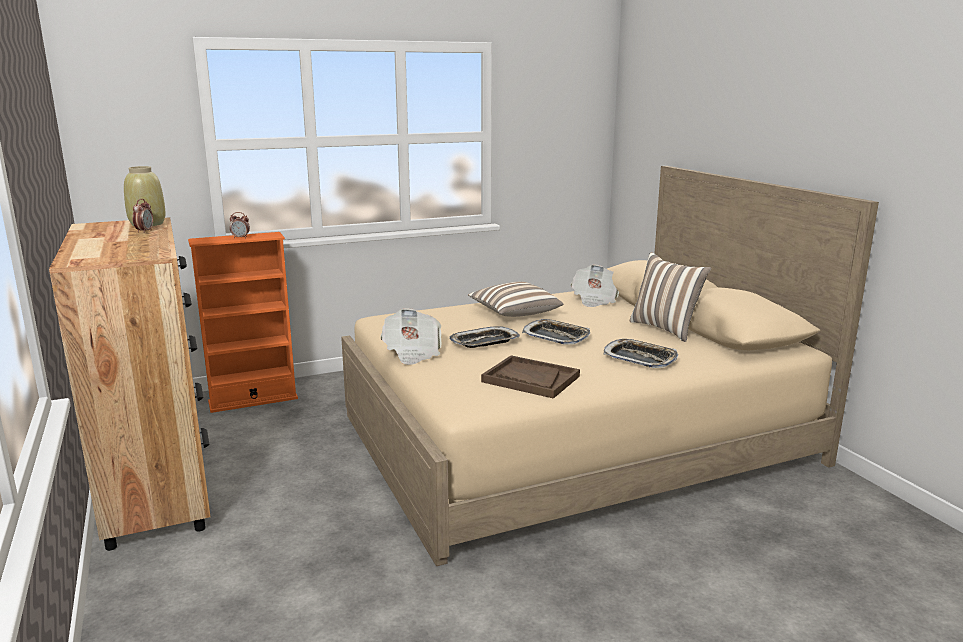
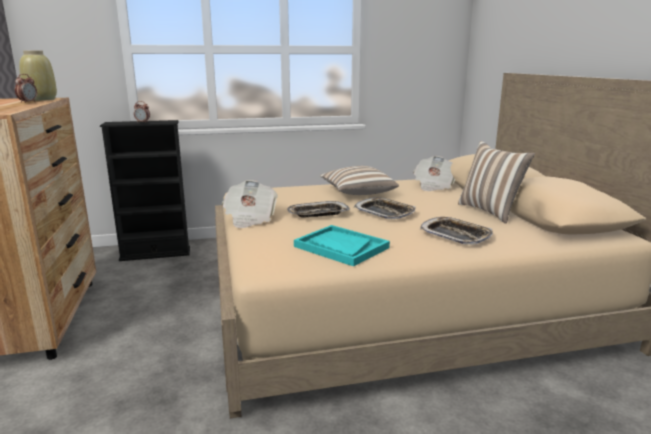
camera: 10 degrees right, 0 degrees up
orange bookcase [188,232,298,413] -> black bookcase [100,120,190,261]
brown tray [481,355,580,399] -> turquoise tray [294,225,390,266]

